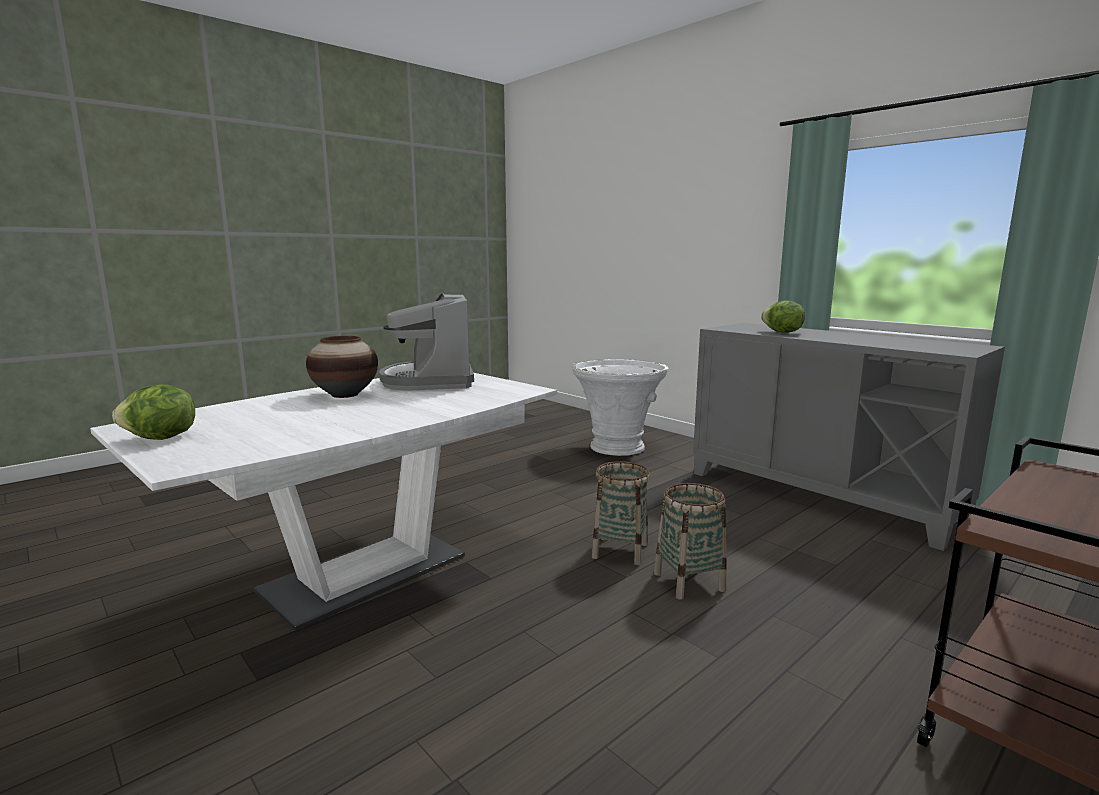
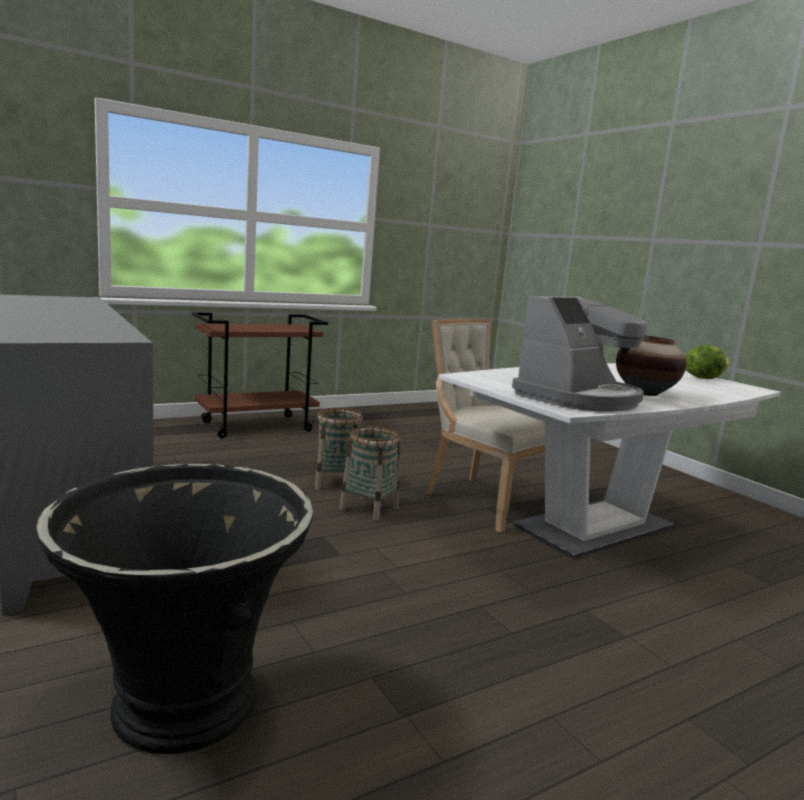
camera: 170 degrees left, 0 degrees up
coffee machine [379,294,474,390] -> coffee machine turned 45 degrees clockwise [512,296,649,412]
white planter [572,359,668,456] -> black planter [36,464,313,754]
lettuce [761,300,805,333] -> none
none -> beige chair [426,319,545,533]

